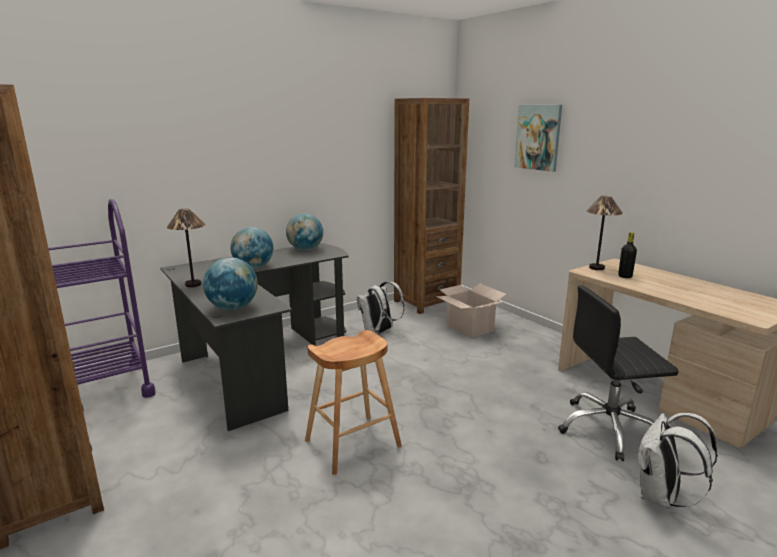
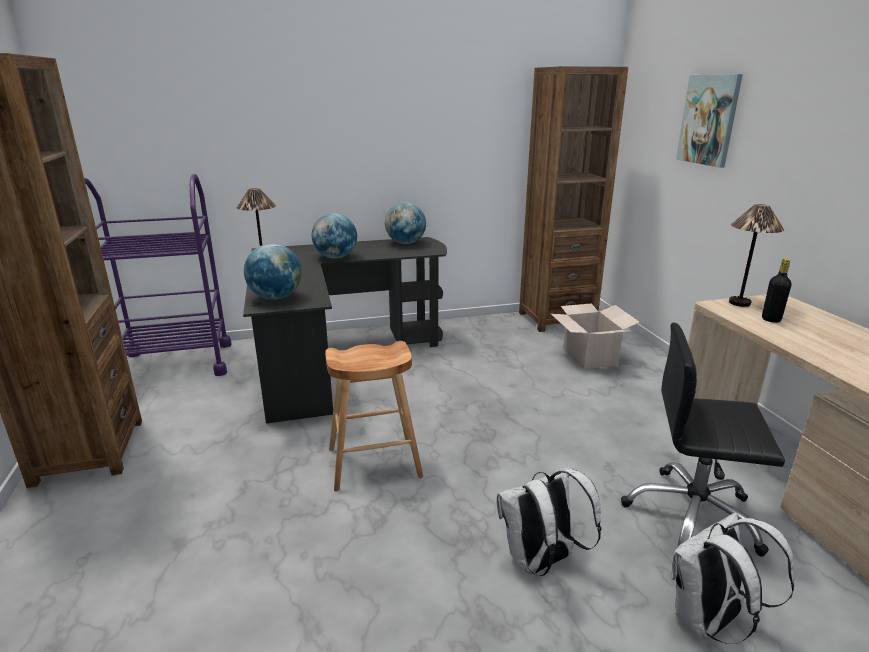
camera: 20 degrees right, 5 degrees up
white backpack [357,281,404,335] -> white backpack moved to [497,467,602,576]

